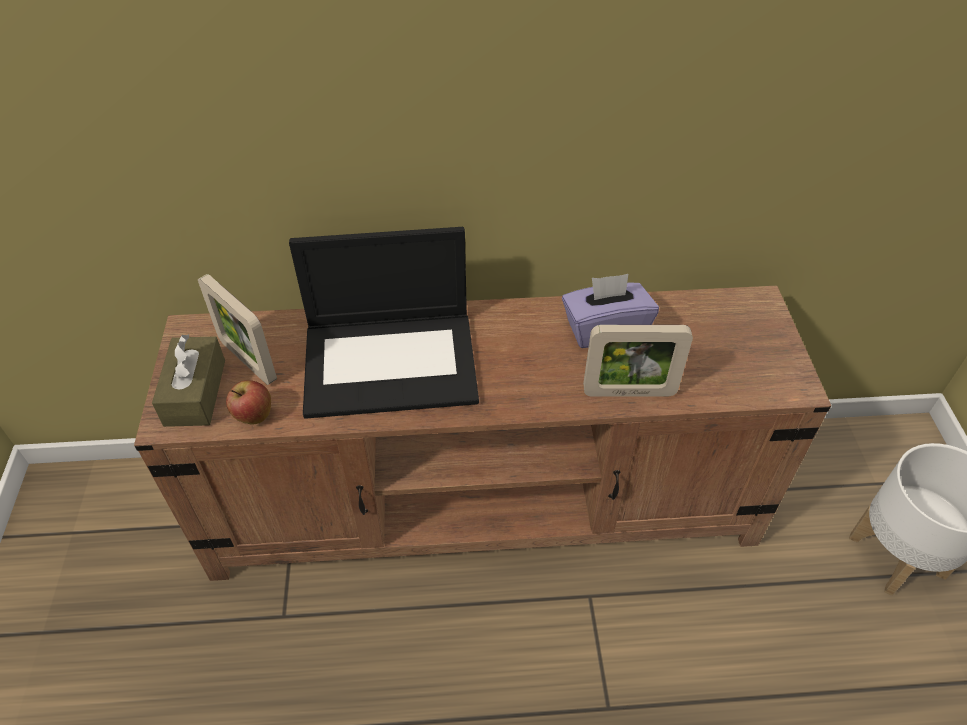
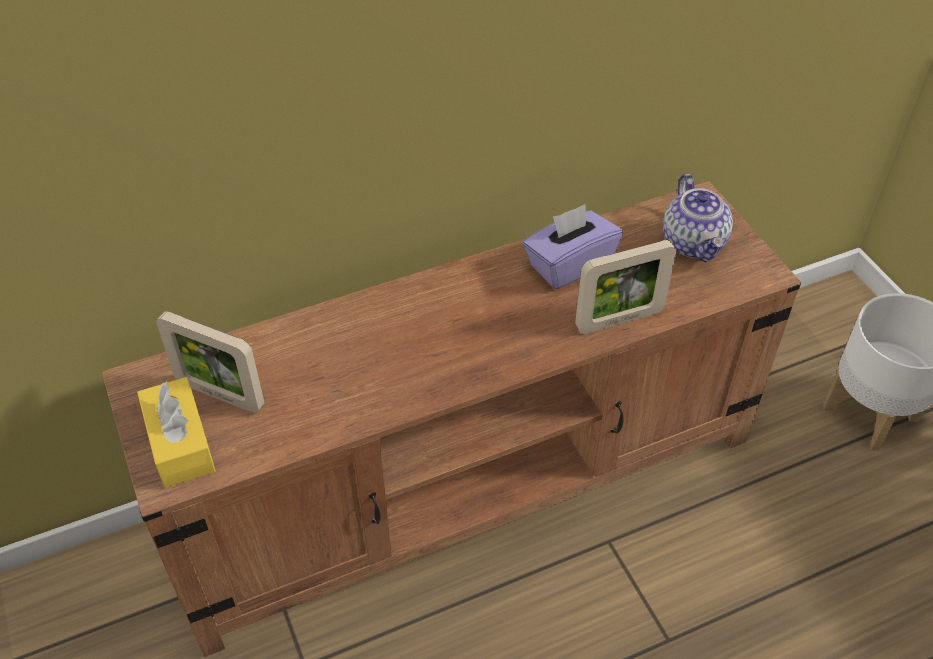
camera: 20 degrees left, 0 degrees up
brown tissue box [152,334,225,427] -> yellow tissue box [137,377,216,488]
apple [226,380,271,425] -> none
laptop [289,227,479,419] -> none
none -> teapot [663,174,733,262]

